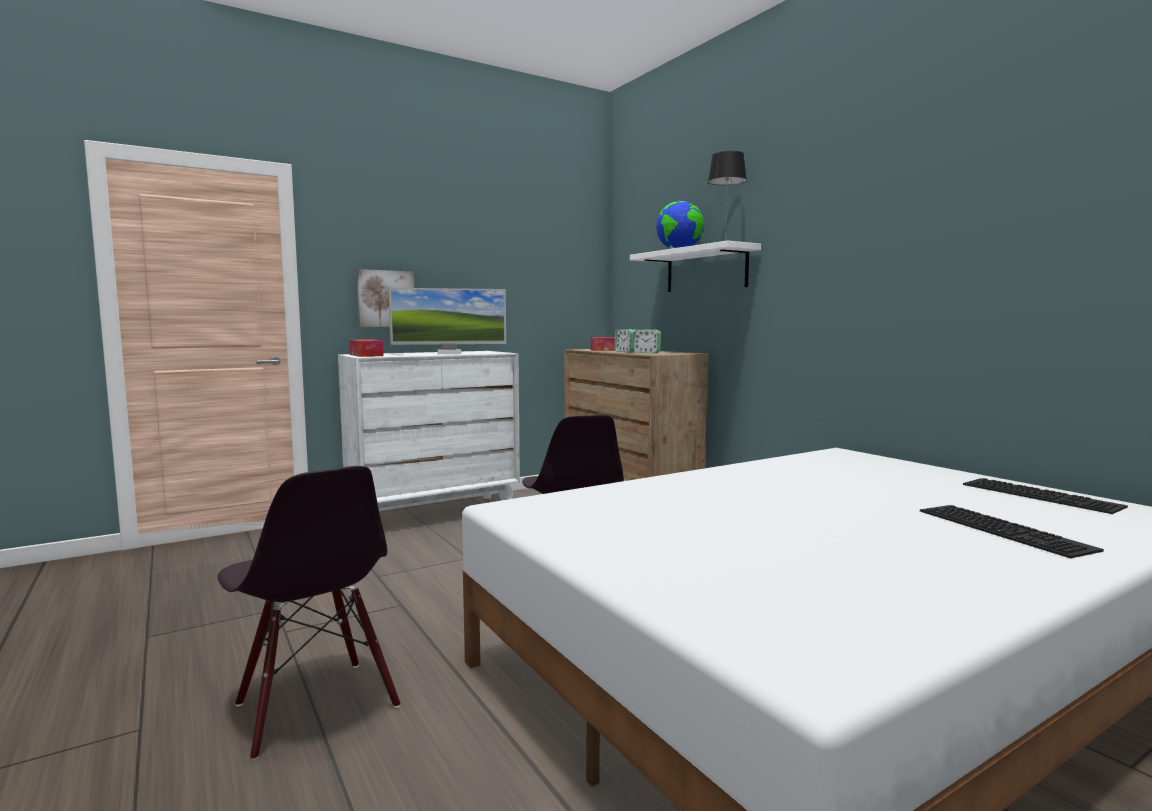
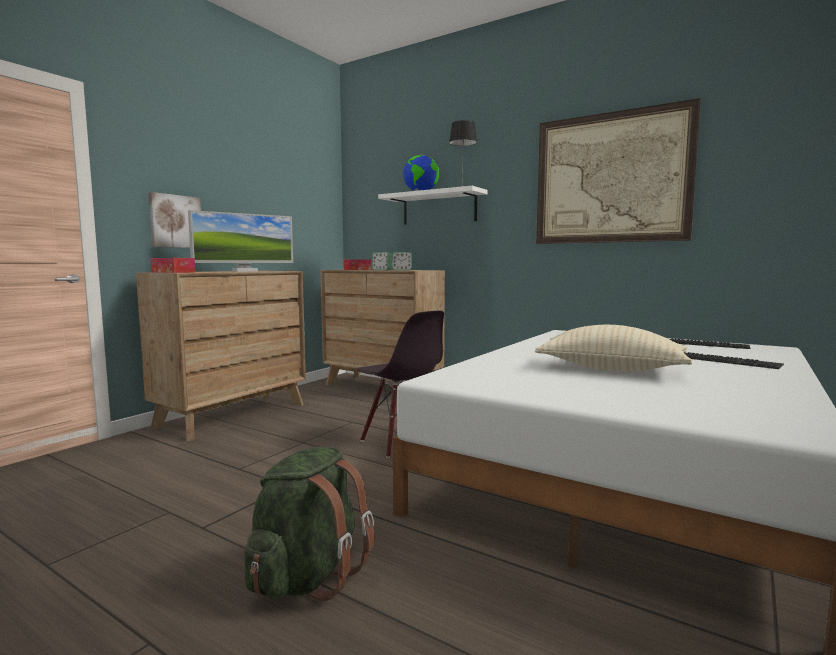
camera: 25 degrees left, 0 degrees up
black chair [218,466,401,761] -> green backpack [244,447,375,601]
white dresser [338,351,520,508] -> brown dresser [136,271,306,441]
none -> beige pillow [535,325,692,372]
none -> picture [536,98,701,244]

